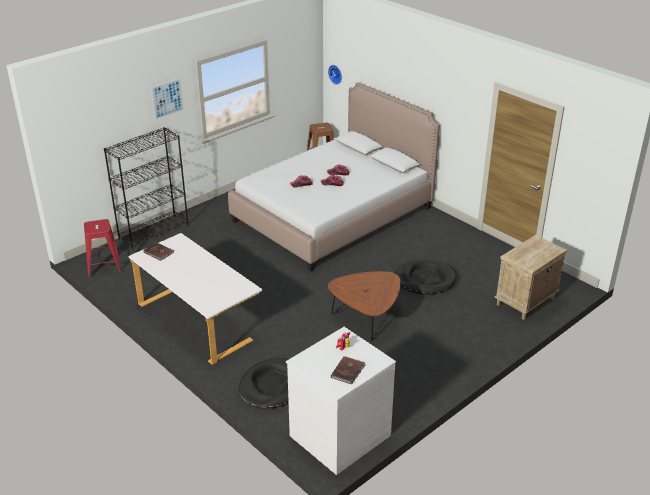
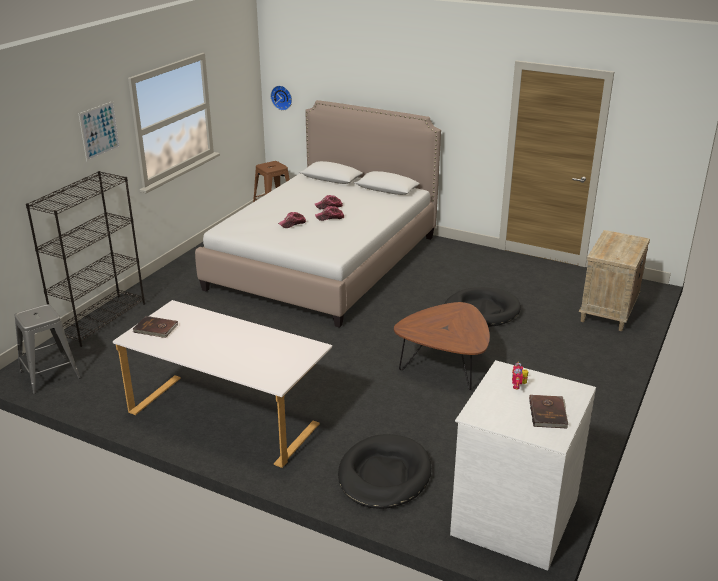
camera: 20 degrees left, 5 degrees down
red stool [84,219,122,278] -> grey stool [15,304,81,394]

